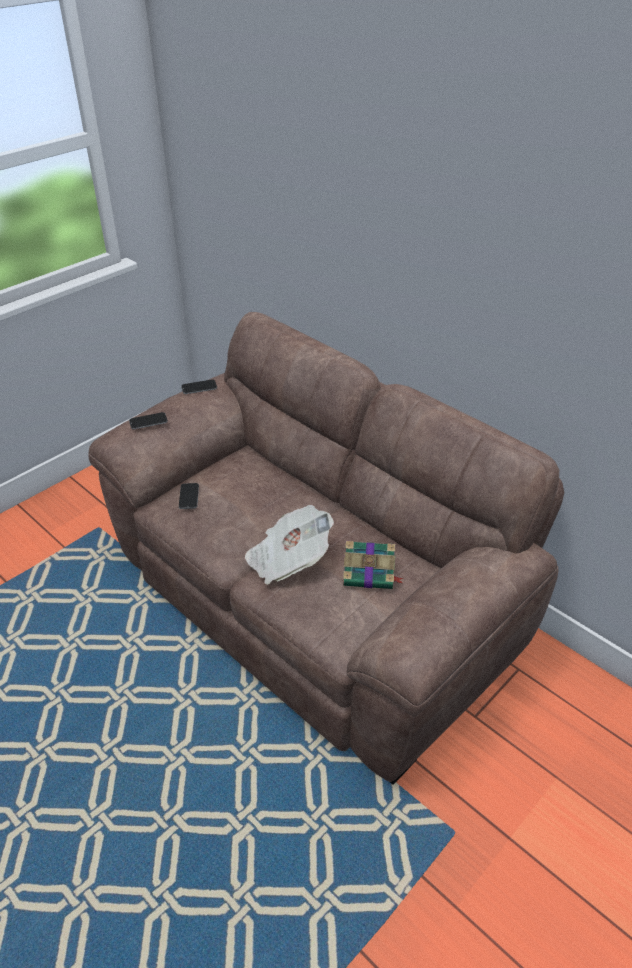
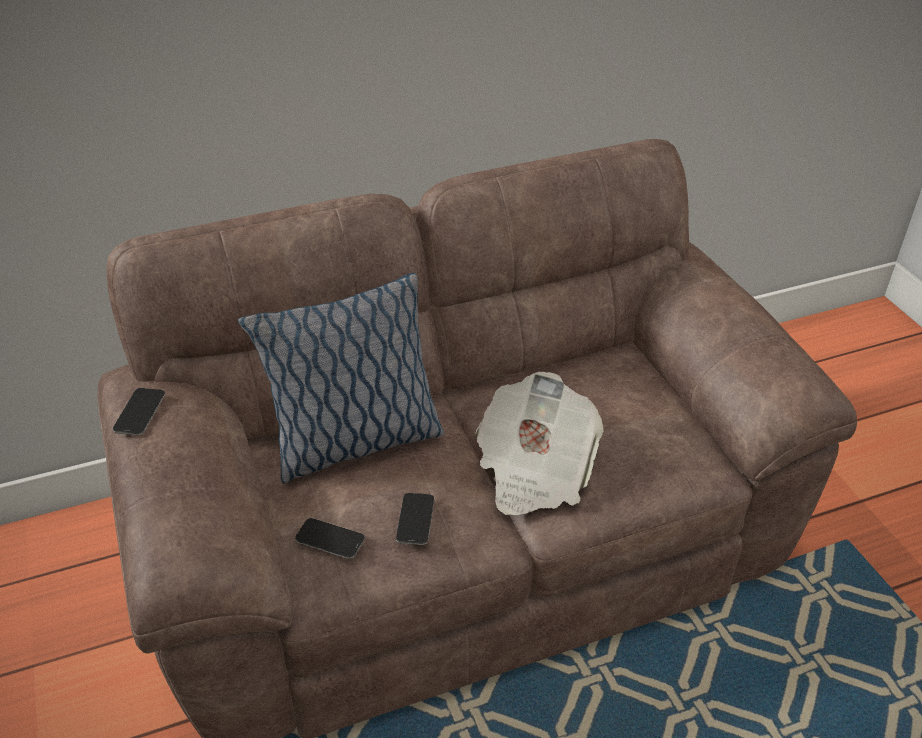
camera: 65 degrees left, 0 degrees up
phone [129,412,168,429] -> phone moved to [396,493,434,545]
book [343,541,403,589] -> none
none -> pillow [238,273,444,484]

